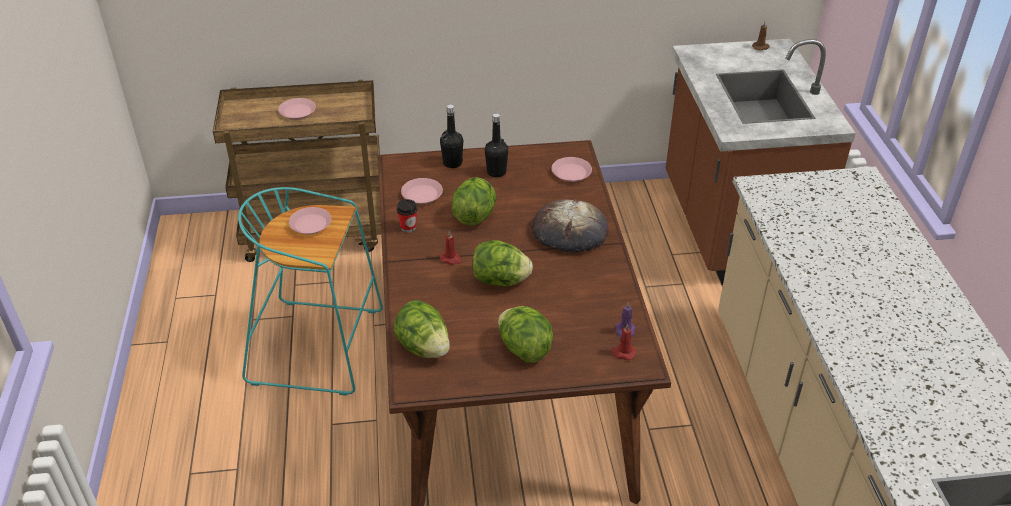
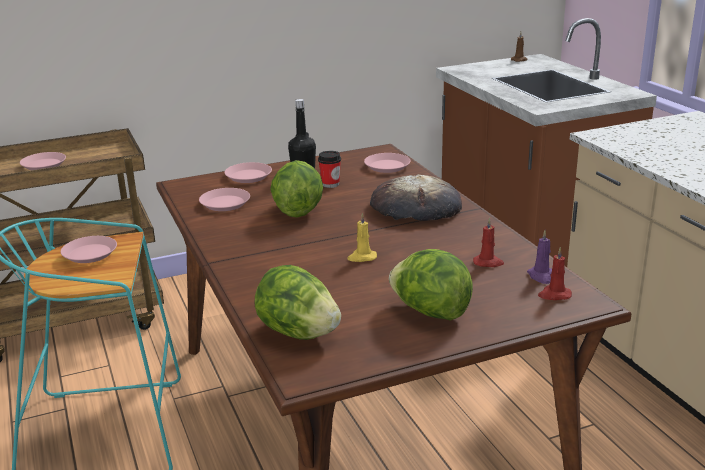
camera: 15 degrees left, 15 degrees down
cup [397,199,417,233] -> cup moved to [318,151,341,188]
black bottle [440,105,463,168] -> pink plate [224,162,272,183]
red candle [440,231,462,265] -> red candle moved to [473,218,504,267]
lettuce [472,240,533,286] -> yellow candle [347,213,377,262]

